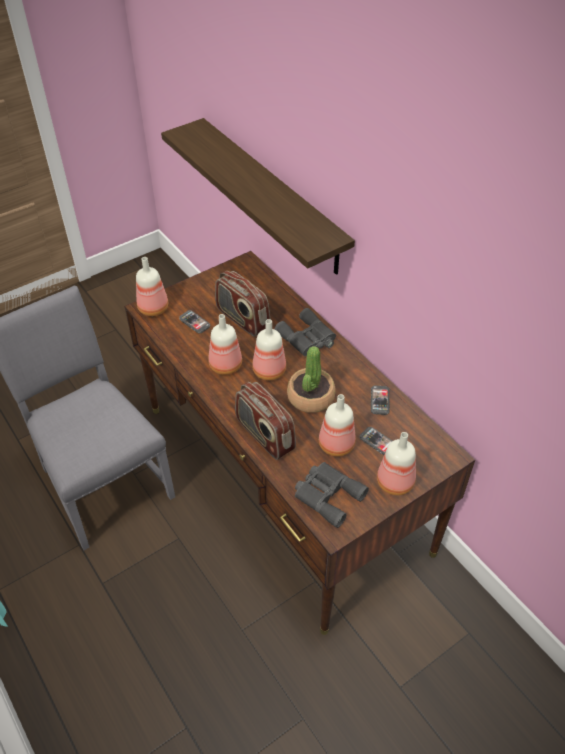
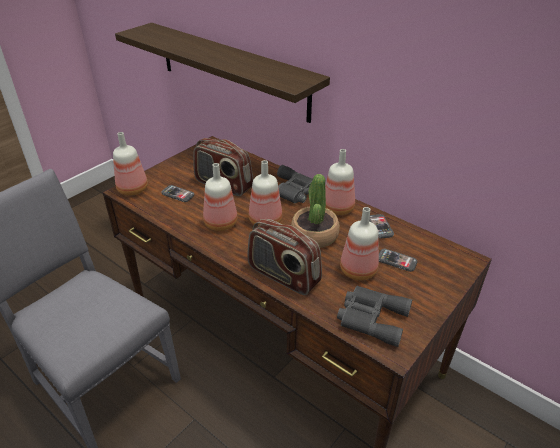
camera: 15 degrees left, 10 degrees down
bottle [377,432,416,495] -> bottle moved to [325,149,355,215]

